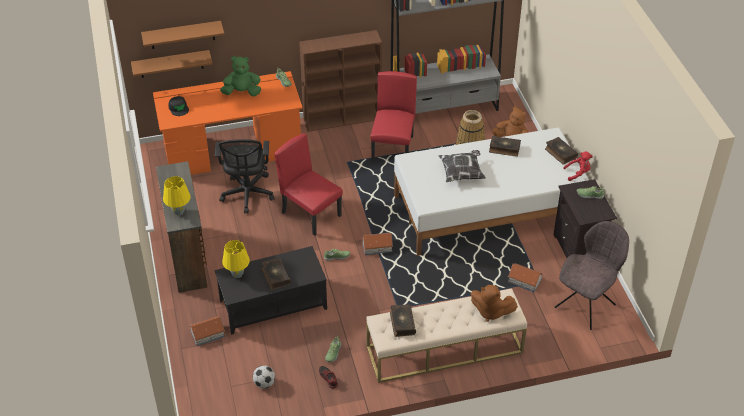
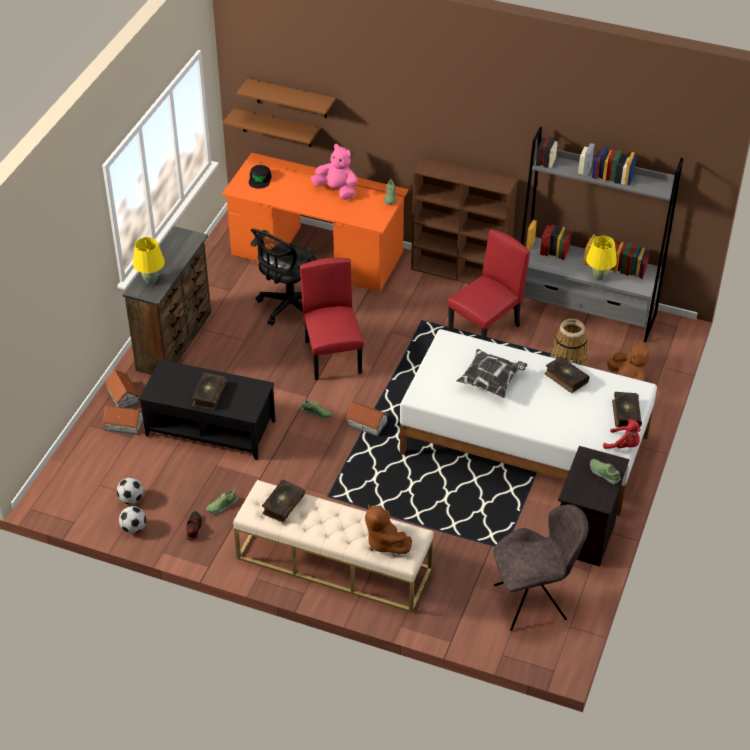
camera: 35 degrees right, 0 degrees up
green plush toy [220,56,261,97] -> pink plush toy [311,144,358,200]
yellow table lamp [222,240,250,278] -> yellow table lamp moved to [586,236,617,281]
toy house [508,264,543,292] -> toy house moved to [104,369,140,408]
none -> football [119,506,146,534]

